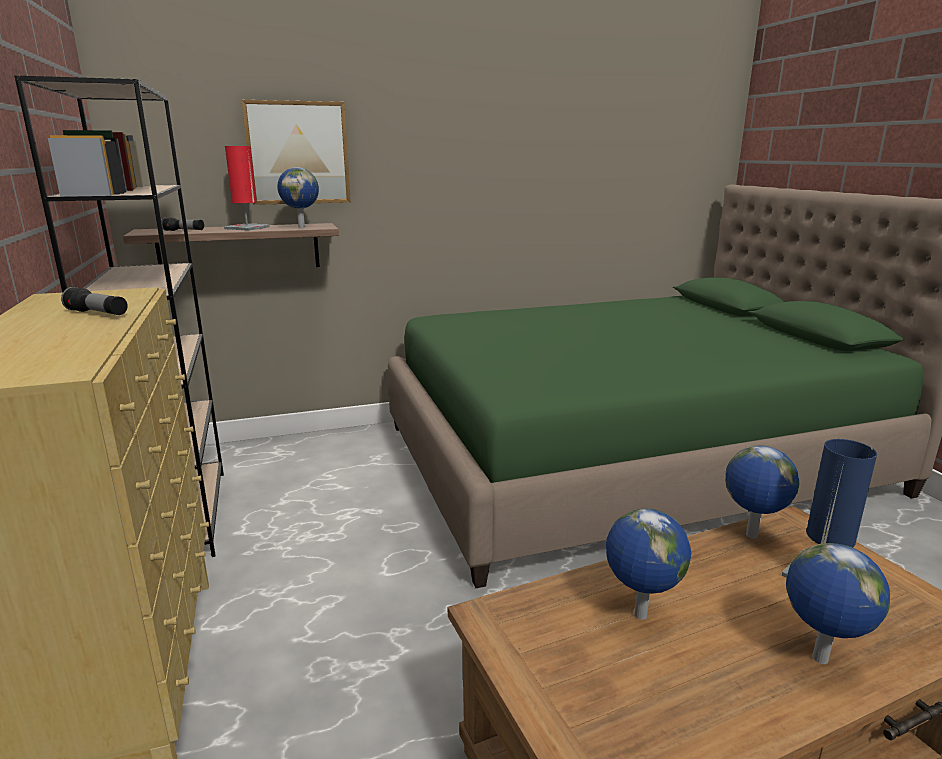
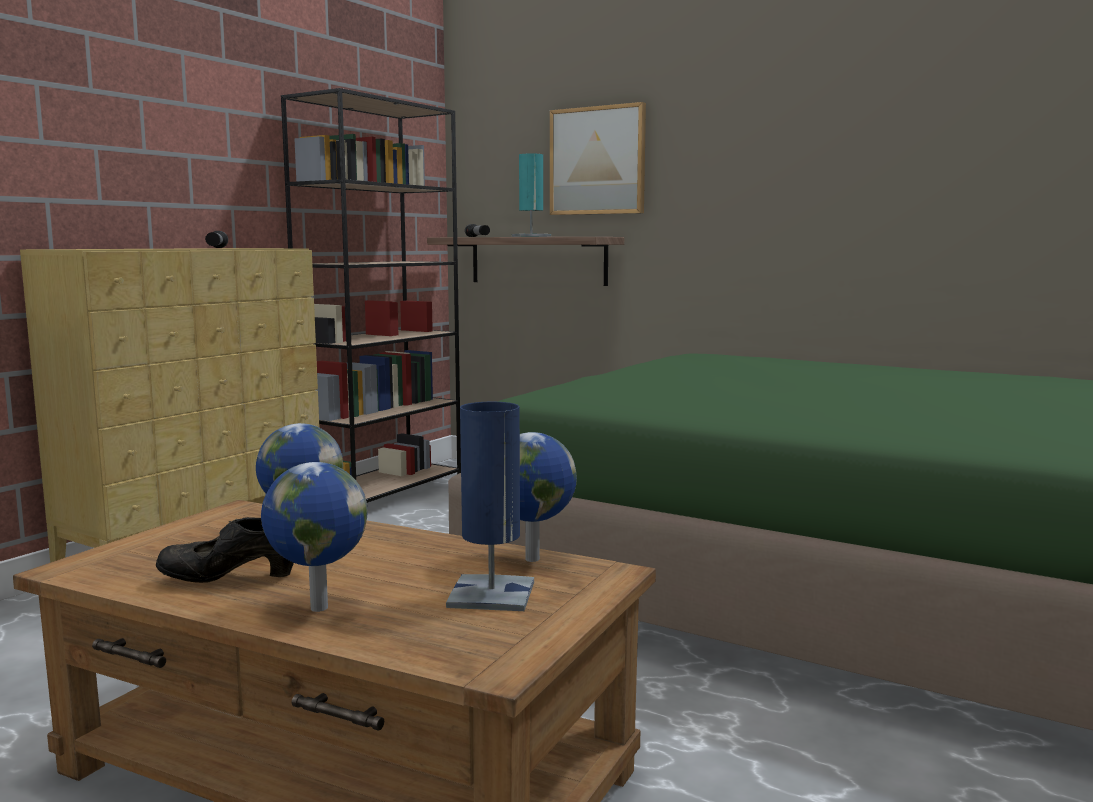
camera: 50 degrees right, 10 degrees down
red table lamp [224,146,270,231] -> turquoise table lamp [512,153,551,237]
globe [277,167,319,228] -> none
none -> black shoe [156,517,294,583]

